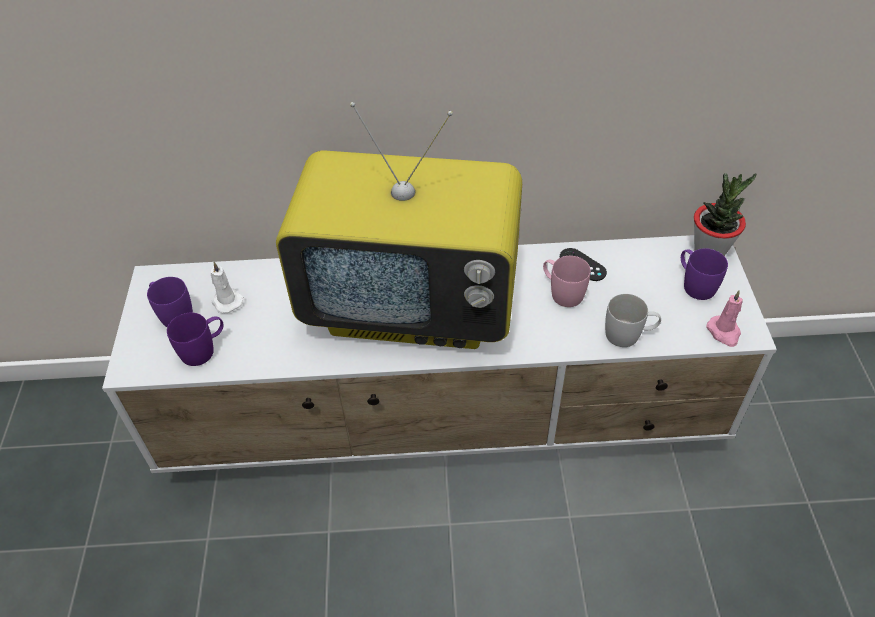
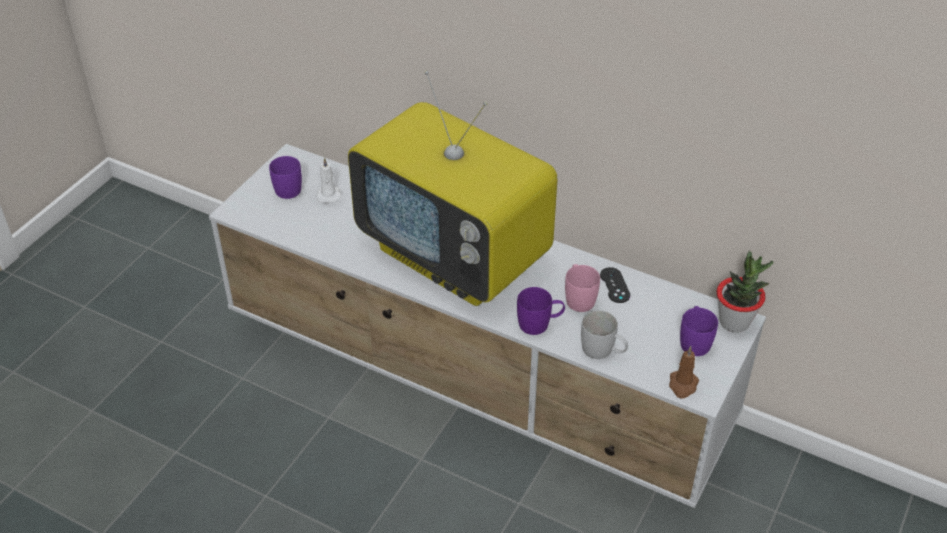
camera: 30 degrees right, 5 degrees down
purple mug [167,313,223,366] -> purple mug moved to [517,287,565,335]
pink candle [706,290,743,347] -> brown candle [669,346,699,399]

